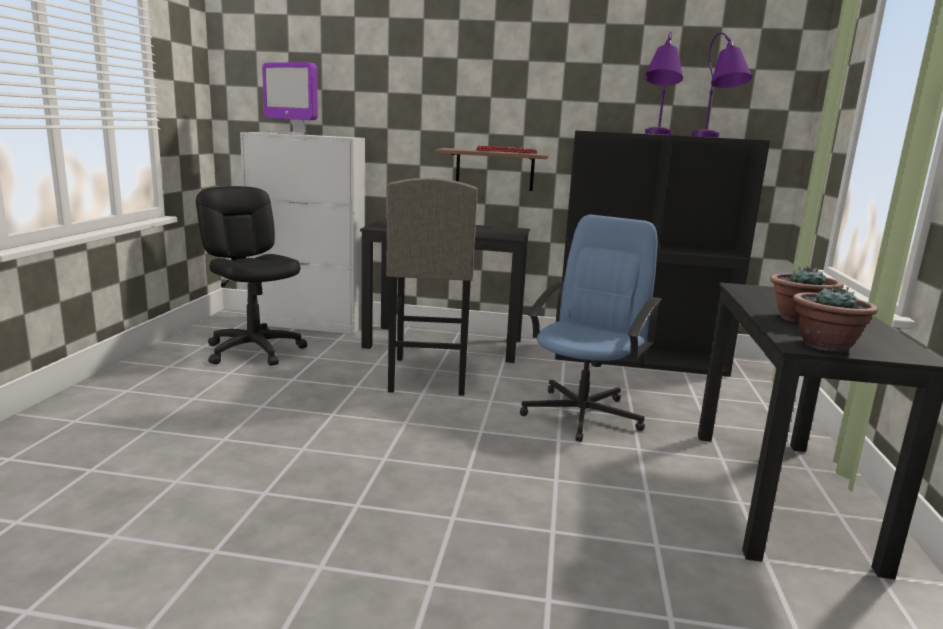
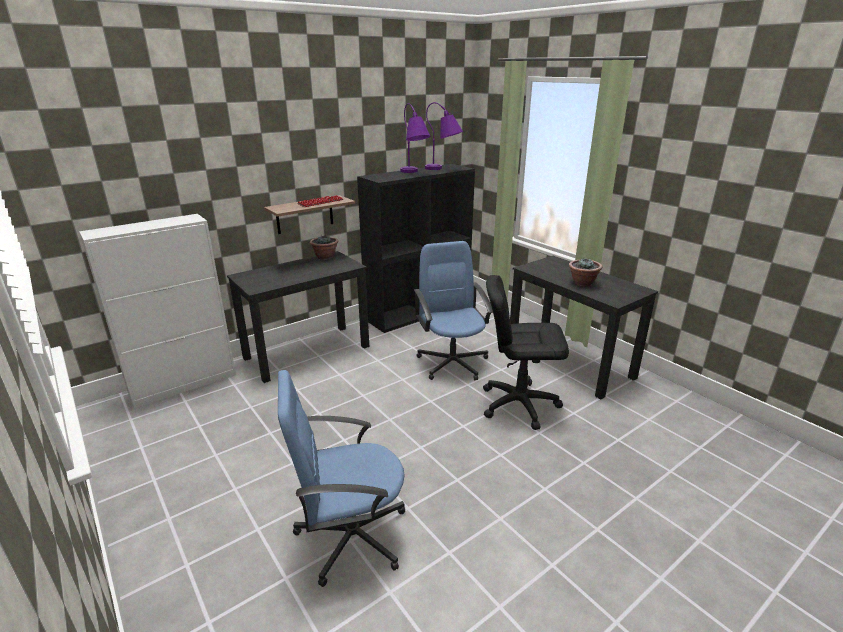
camera: 45 degrees left, 10 degrees up
black office chair [196,186,307,366] -> black office chair moved to [483,275,569,430]
monitor [262,62,318,135] -> none
grey stool [386,178,478,396] -> none
potted plant [793,285,878,352] -> potted plant moved to [310,235,338,260]
none -> blue office chair [278,370,405,587]

